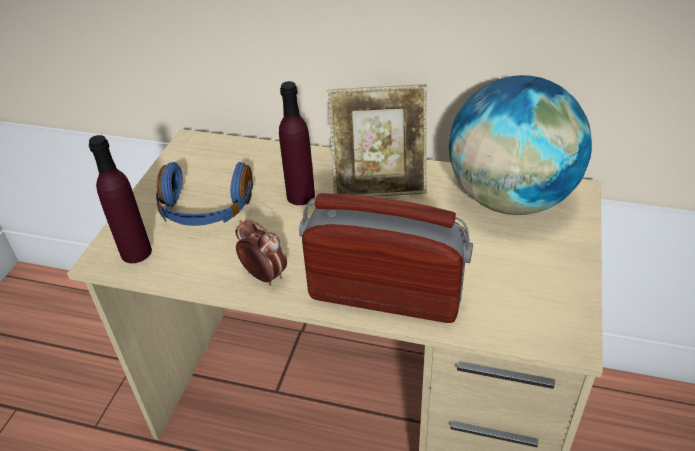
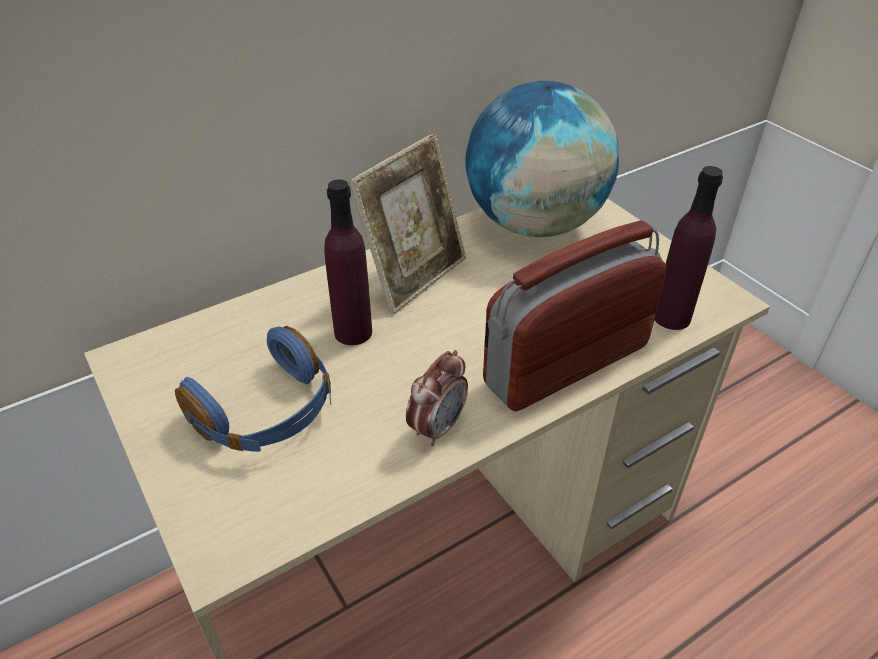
camera: 50 degrees left, 0 degrees up
purple bottle [89,135,152,263] -> purple bottle moved to [654,166,723,330]
alarm clock [235,219,287,286] -> alarm clock turned 135 degrees clockwise [406,350,468,446]

